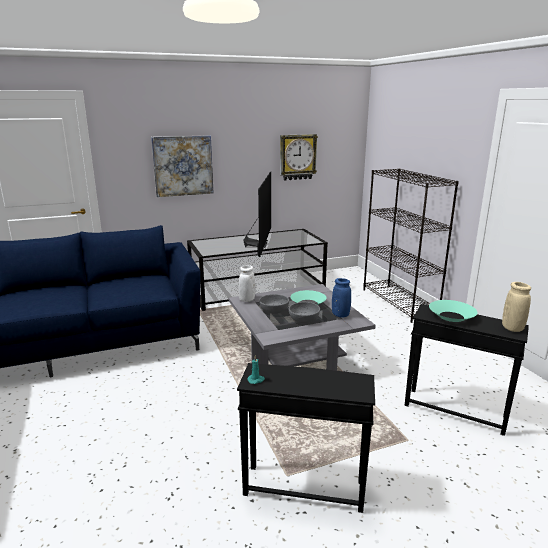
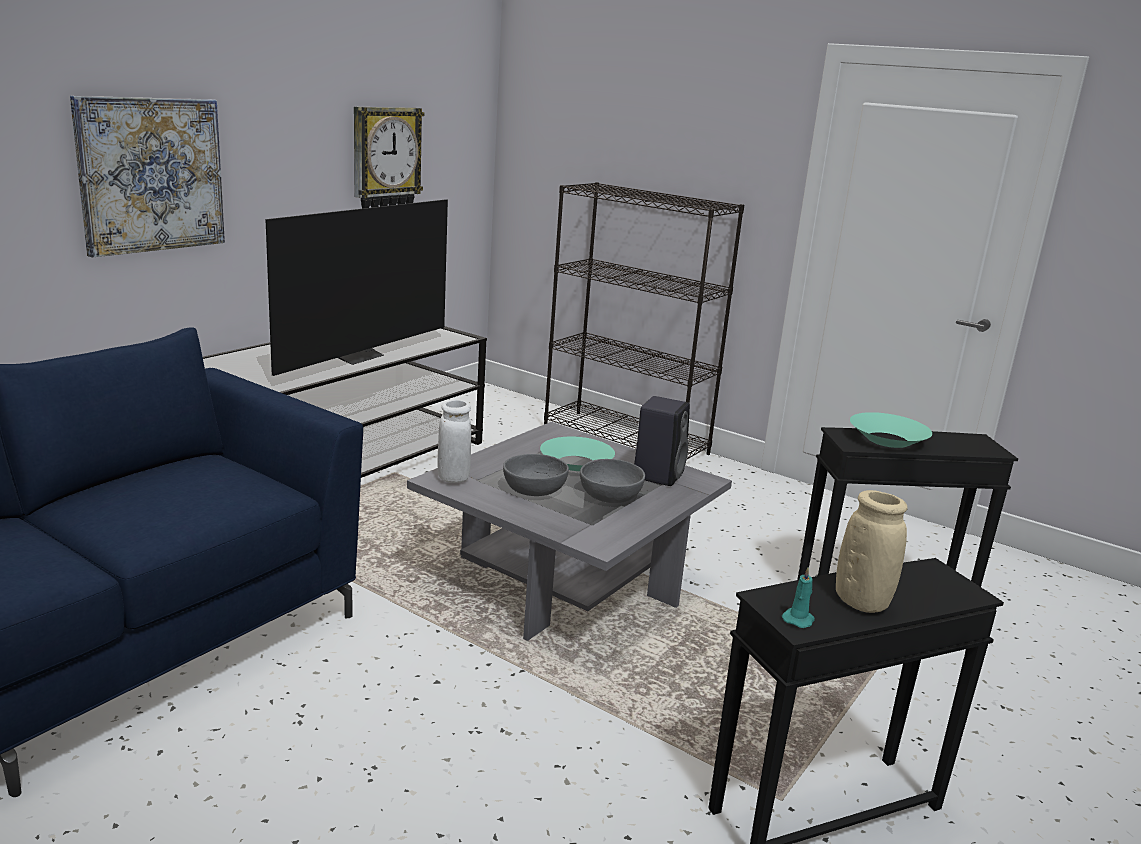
camera: 35 degrees left, 0 degrees up
television [243,172,271,257] -> television turned 60 degrees clockwise [265,199,448,376]
blue vase [332,278,351,318] -> black speaker [634,396,690,486]
beige vase [502,282,531,332] -> beige vase moved to [836,490,908,613]

